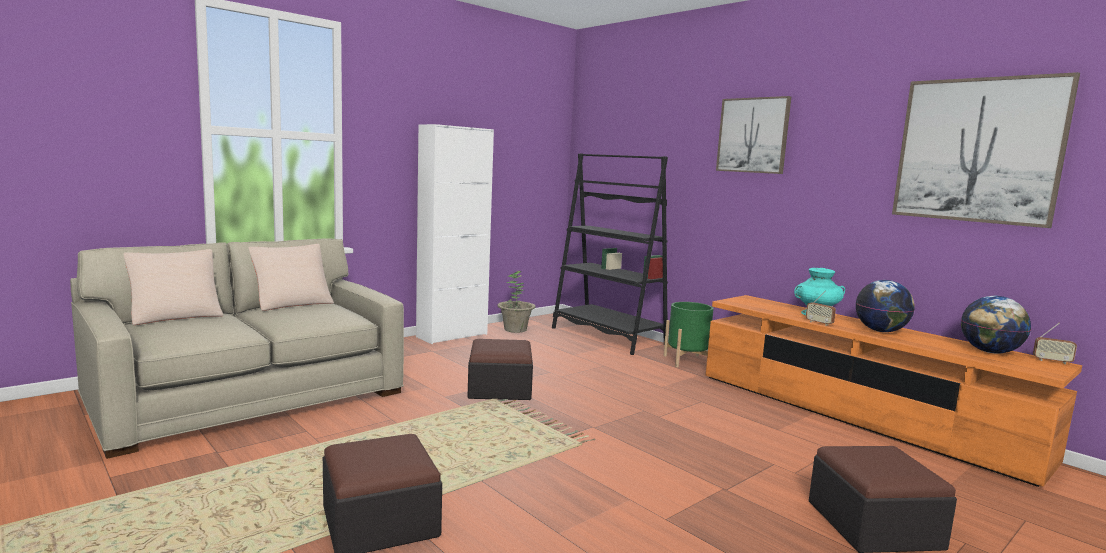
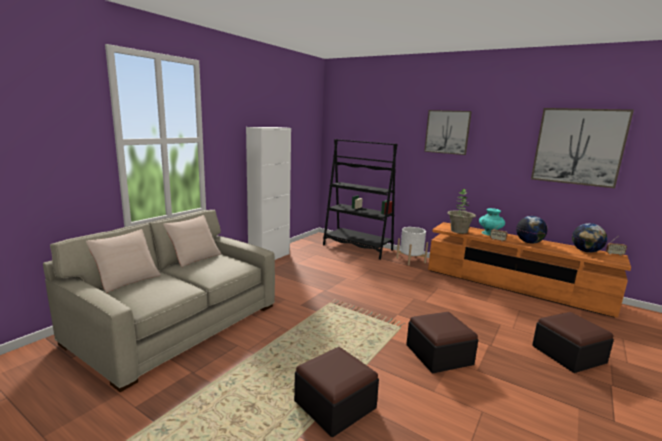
camera: 15 degrees left, 5 degrees up
ottoman [468,339,533,400] -> ottoman moved to [406,312,478,374]
potted plant [497,271,535,333] -> potted plant moved to [447,189,476,234]
green planter [663,302,714,367] -> white planter [396,227,428,266]

